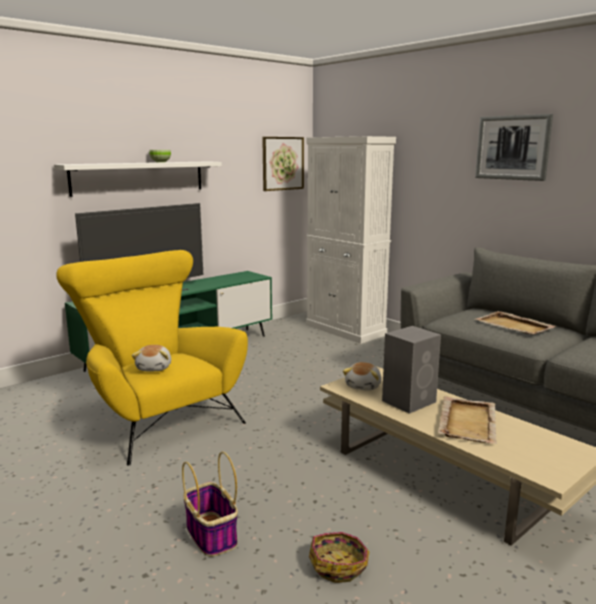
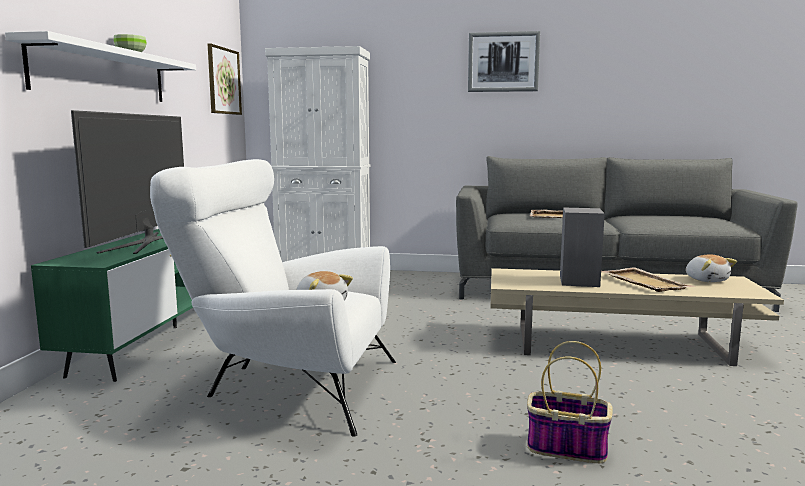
camera: 40 degrees left, 5 degrees down
yellow armchair [56,250,248,466] -> white armchair [150,159,396,436]
basket [309,532,369,583] -> none
plush toy [343,362,382,391] -> plush toy moved to [686,254,737,282]

